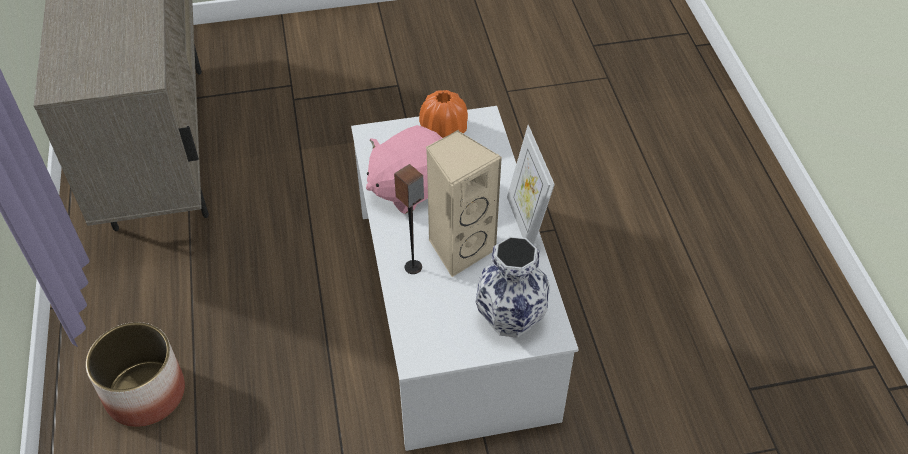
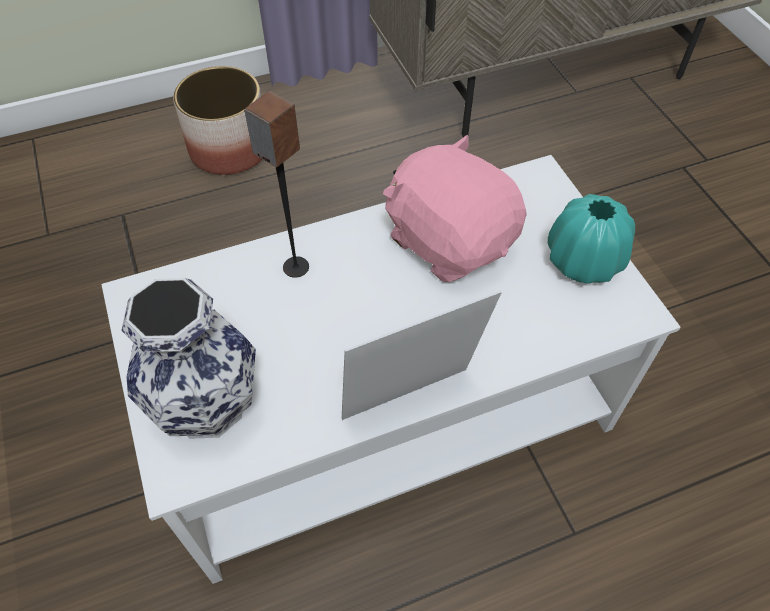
camera: 80 degrees right, 5 degrees up
orange vase [419,90,468,138] -> turquoise vase [548,194,635,284]
beige speaker [426,130,502,277] -> none

